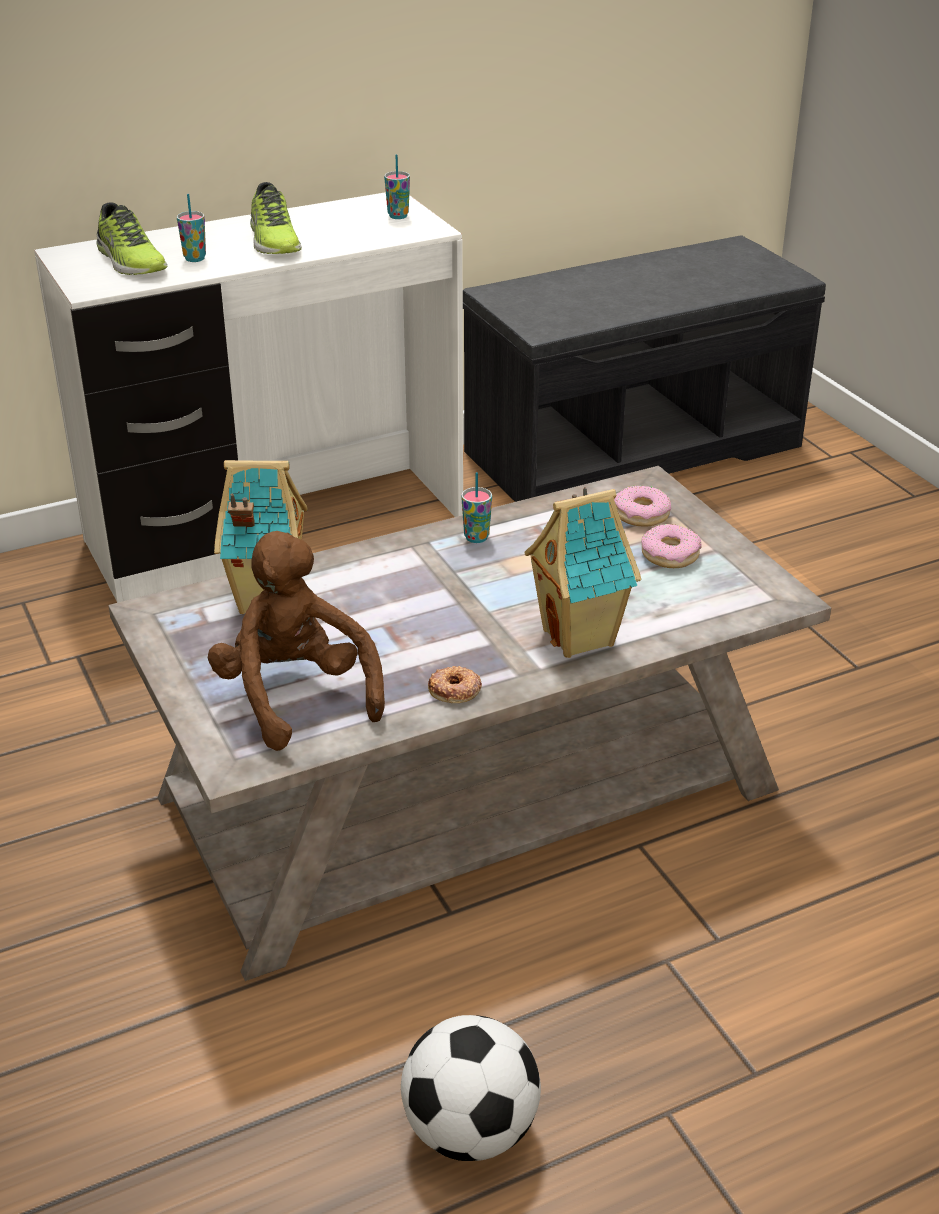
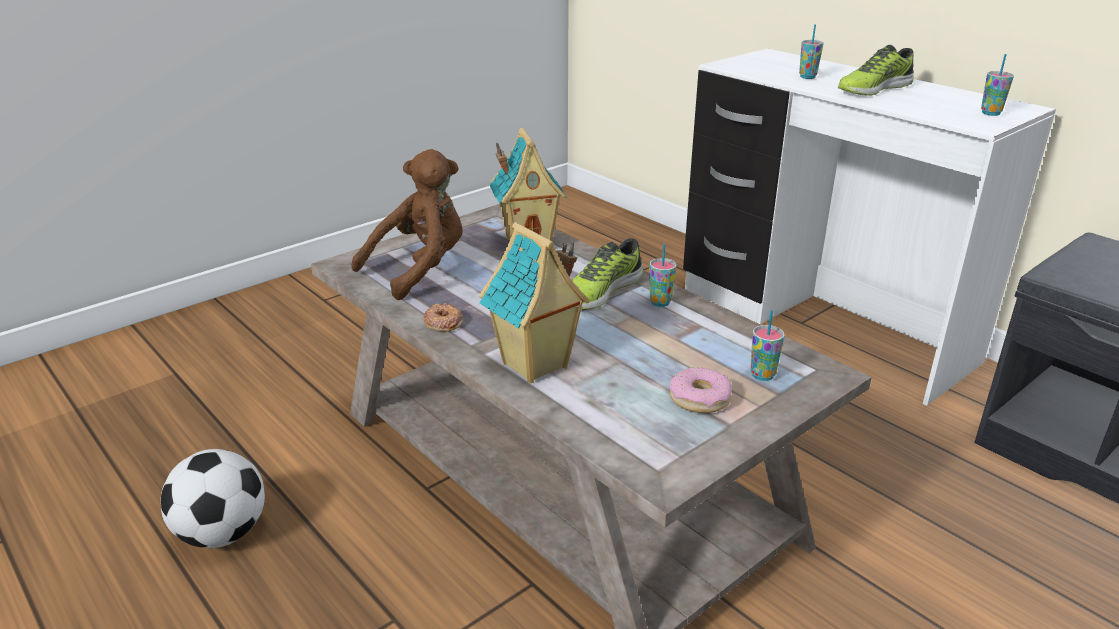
camera: 75 degrees right, 5 degrees down
shoe [96,202,167,275] -> shoe moved to [572,238,643,309]
donut [614,485,671,526] -> cup [751,310,785,381]

